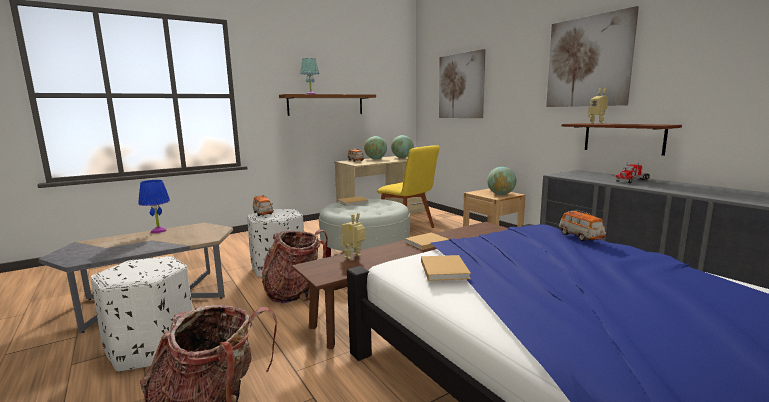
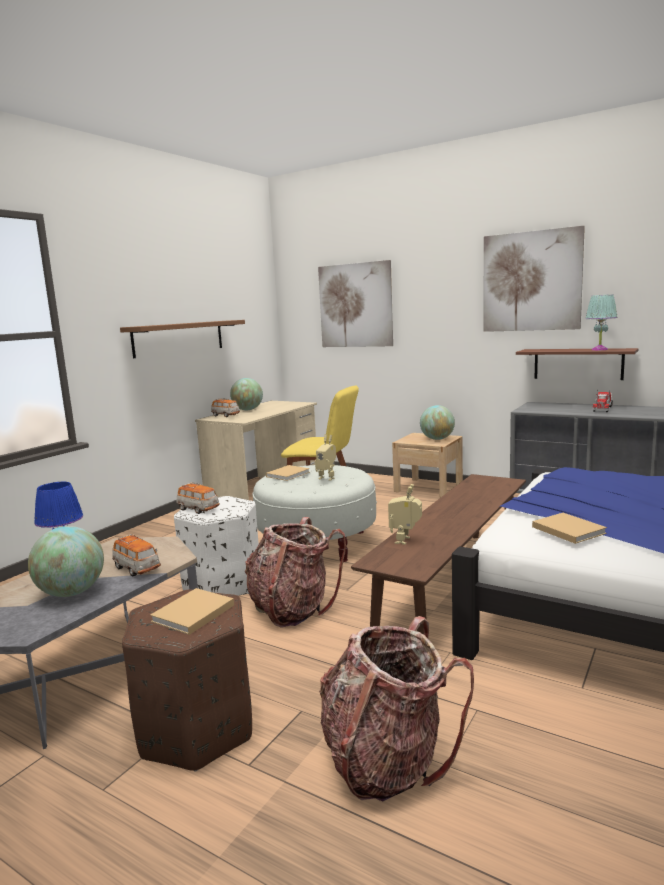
camera: 25 degrees left, 0 degrees up
white ottoman [90,256,193,372] -> brown ottoman [122,590,252,772]
turquoise table lamp [300,58,319,94] -> turquoise table lamp moved to [585,294,618,350]
globe [391,135,414,158] -> globe moved to [28,526,104,597]
beige book [405,233,449,250] -> beige book moved to [150,588,234,635]
toy car [559,210,606,241] -> toy car moved to [112,534,161,576]
toy robot [588,88,608,124] -> toy robot moved to [315,434,336,481]

